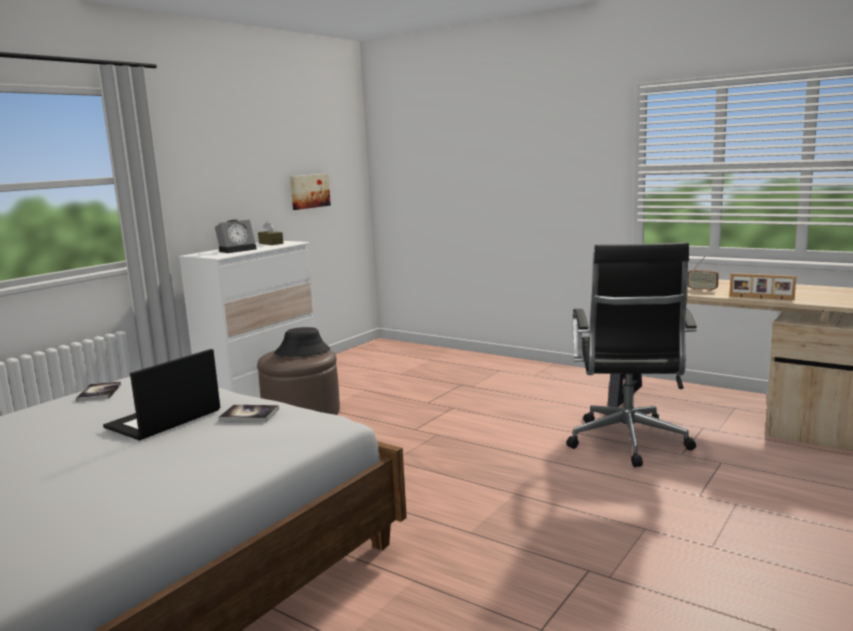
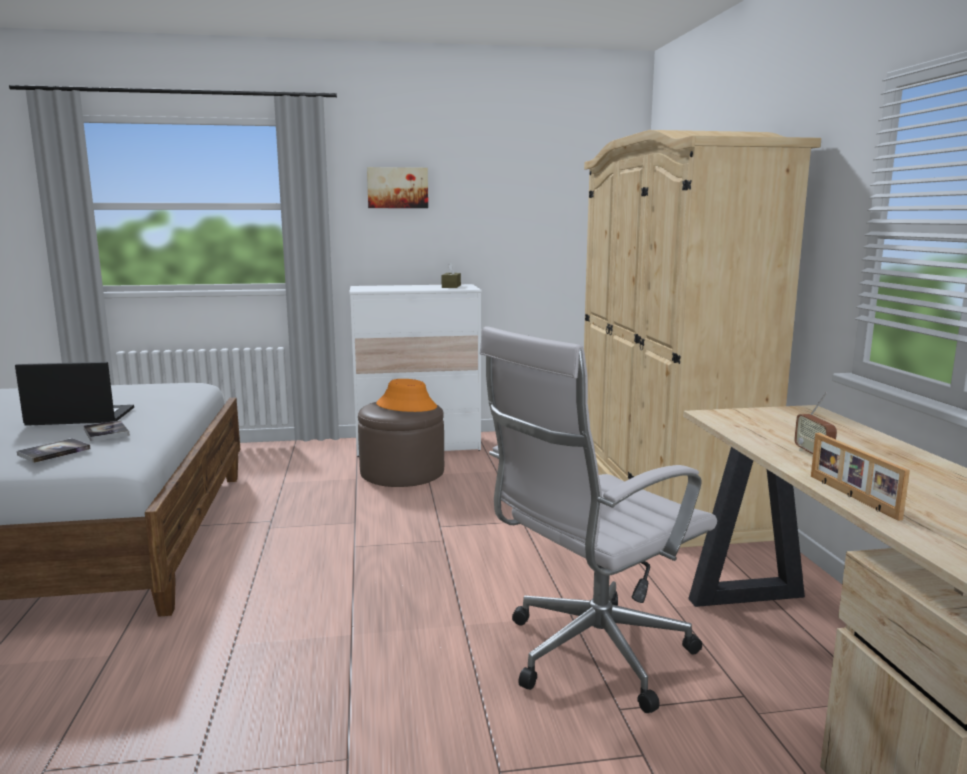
camera: 45 degrees right, 0 degrees up
book [76,381,121,402] -> book moved to [17,438,91,463]
alarm clock [215,220,257,253] -> none
black hat [275,327,330,357] -> orange hat [376,379,437,412]
picture [290,174,331,210] -> picture moved to [367,167,428,208]
black office chair [566,242,697,467] -> white office chair [480,326,717,713]
none -> beige wardrobe [584,130,821,548]

